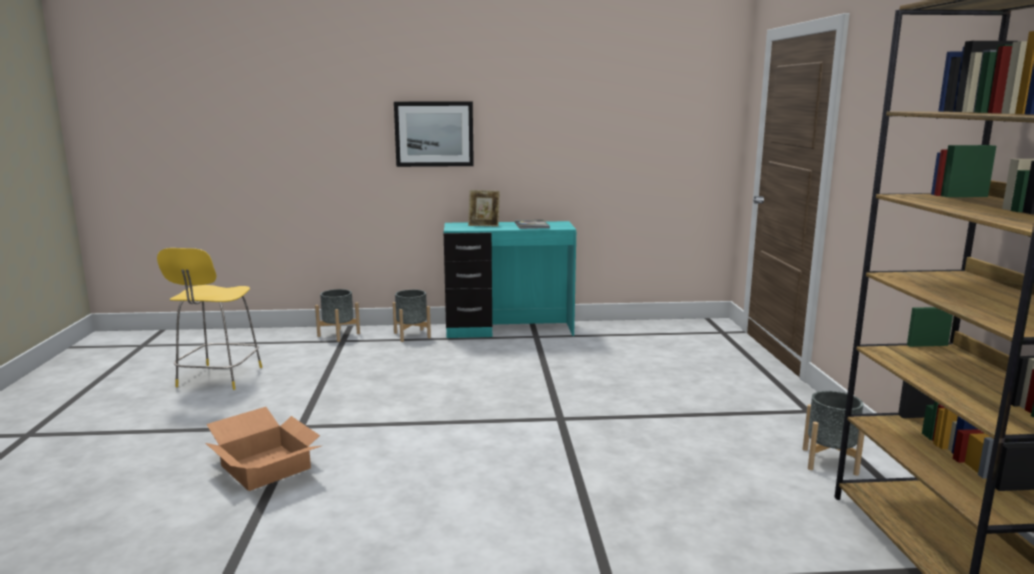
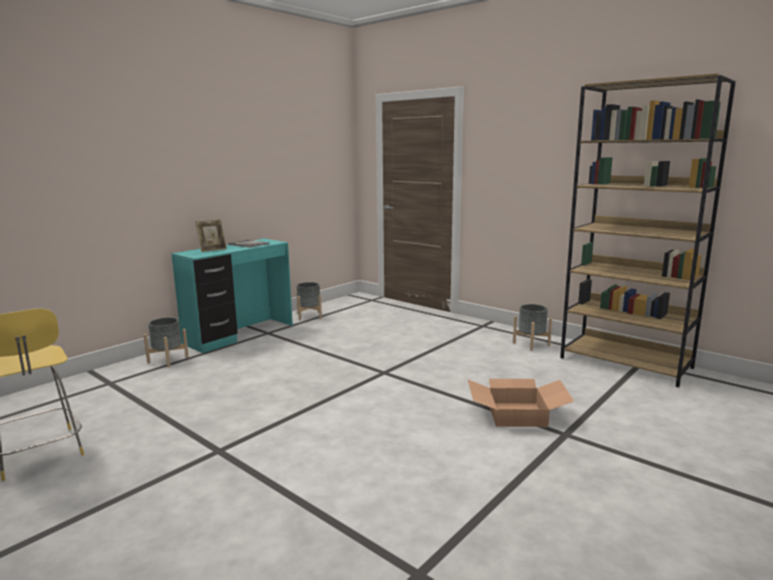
camera: 45 degrees left, 0 degrees up
cardboard box [205,407,321,491] -> cardboard box moved to [468,379,574,427]
grey planter [315,289,360,342] -> grey planter moved to [296,282,322,320]
picture [394,102,474,167] -> none

